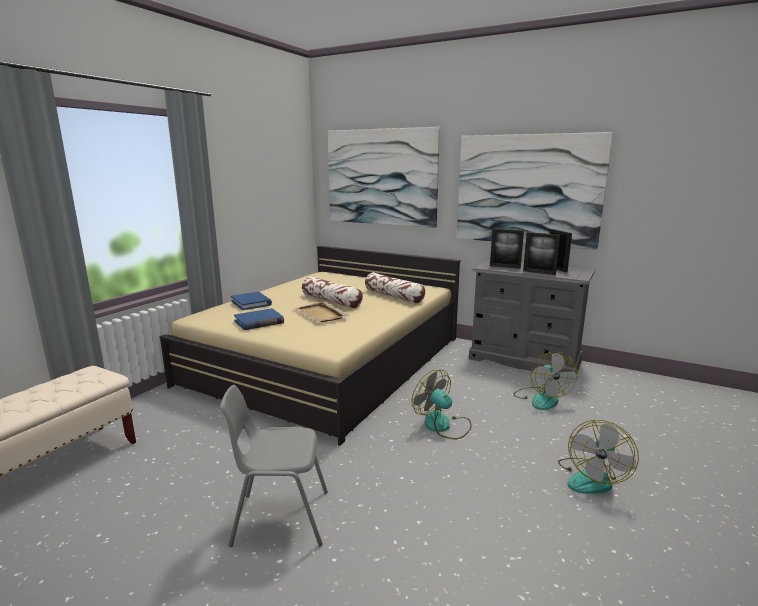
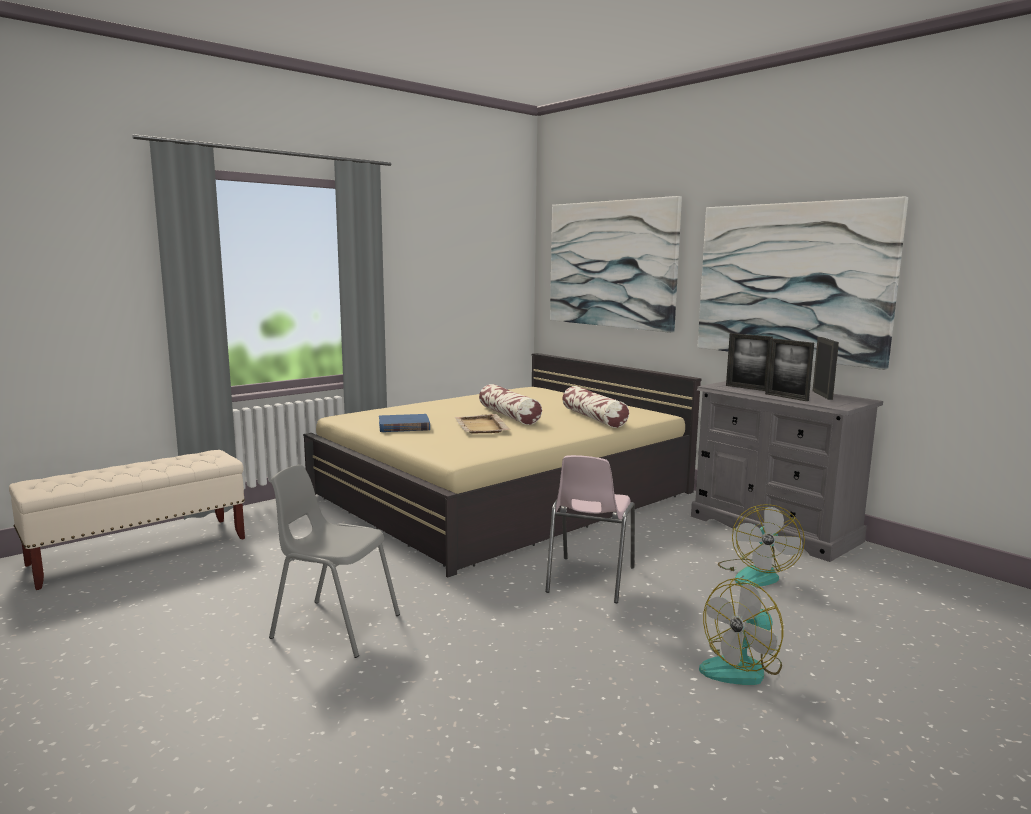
camera: 20 degrees right, 5 degrees down
blue book [231,292,272,310] -> none
fan [412,370,472,440] -> pink chair [545,455,635,603]

